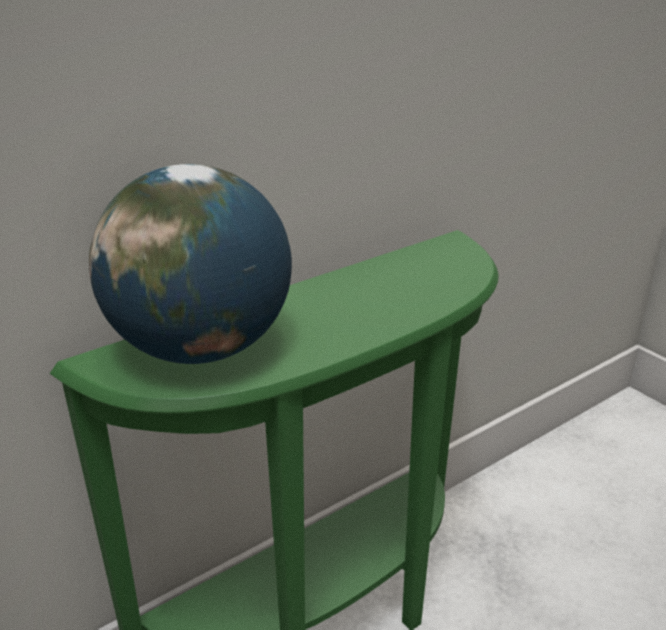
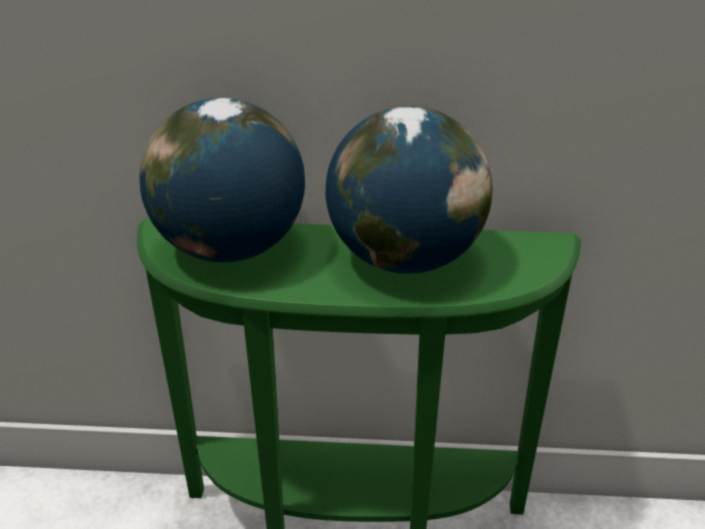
camera: 40 degrees right, 5 degrees up
none -> globe [325,106,493,274]

